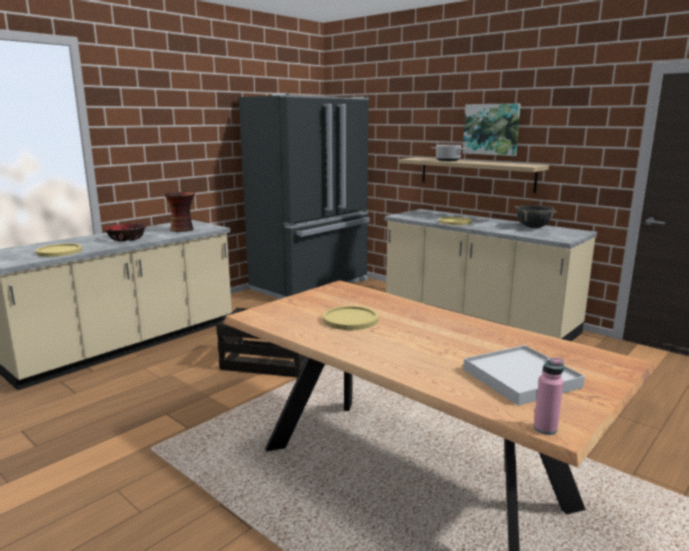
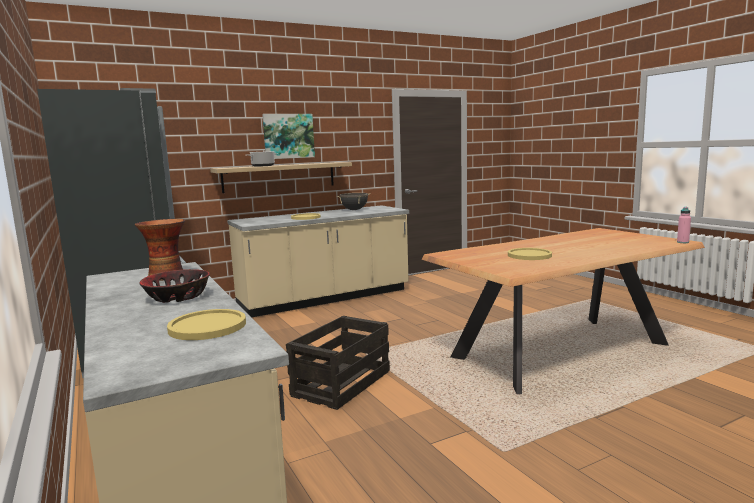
camera: 70 degrees left, 5 degrees down
white tray [463,345,585,406] -> none

